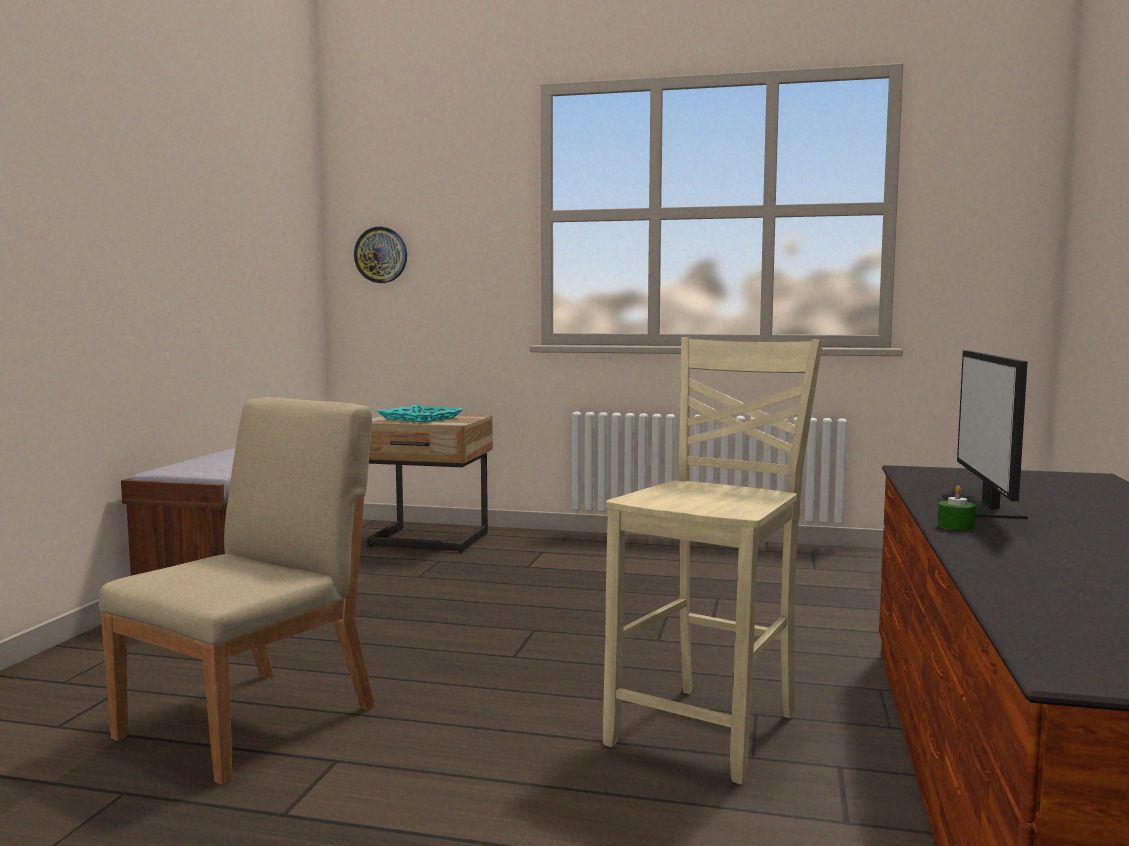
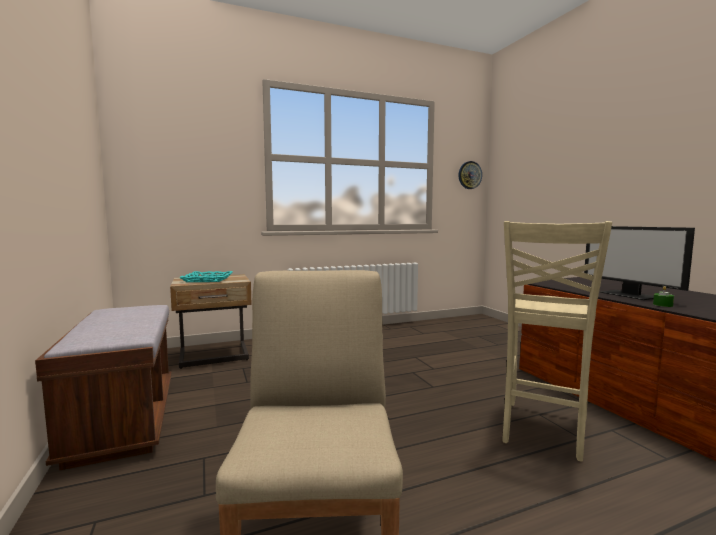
camera: 35 degrees left, 0 degrees up
wall clock [354,227,407,283] -> wall clock moved to [459,161,482,189]
beige chair [603,337,823,785] -> beige chair turned 150 degrees counterclockwise [502,221,612,461]

